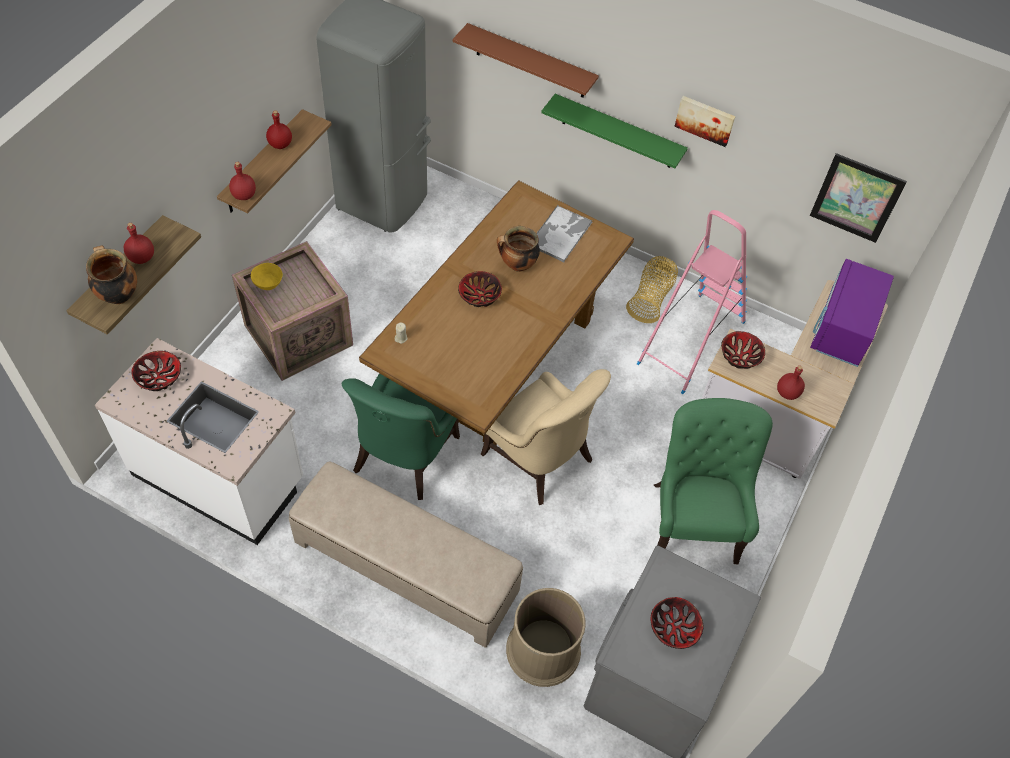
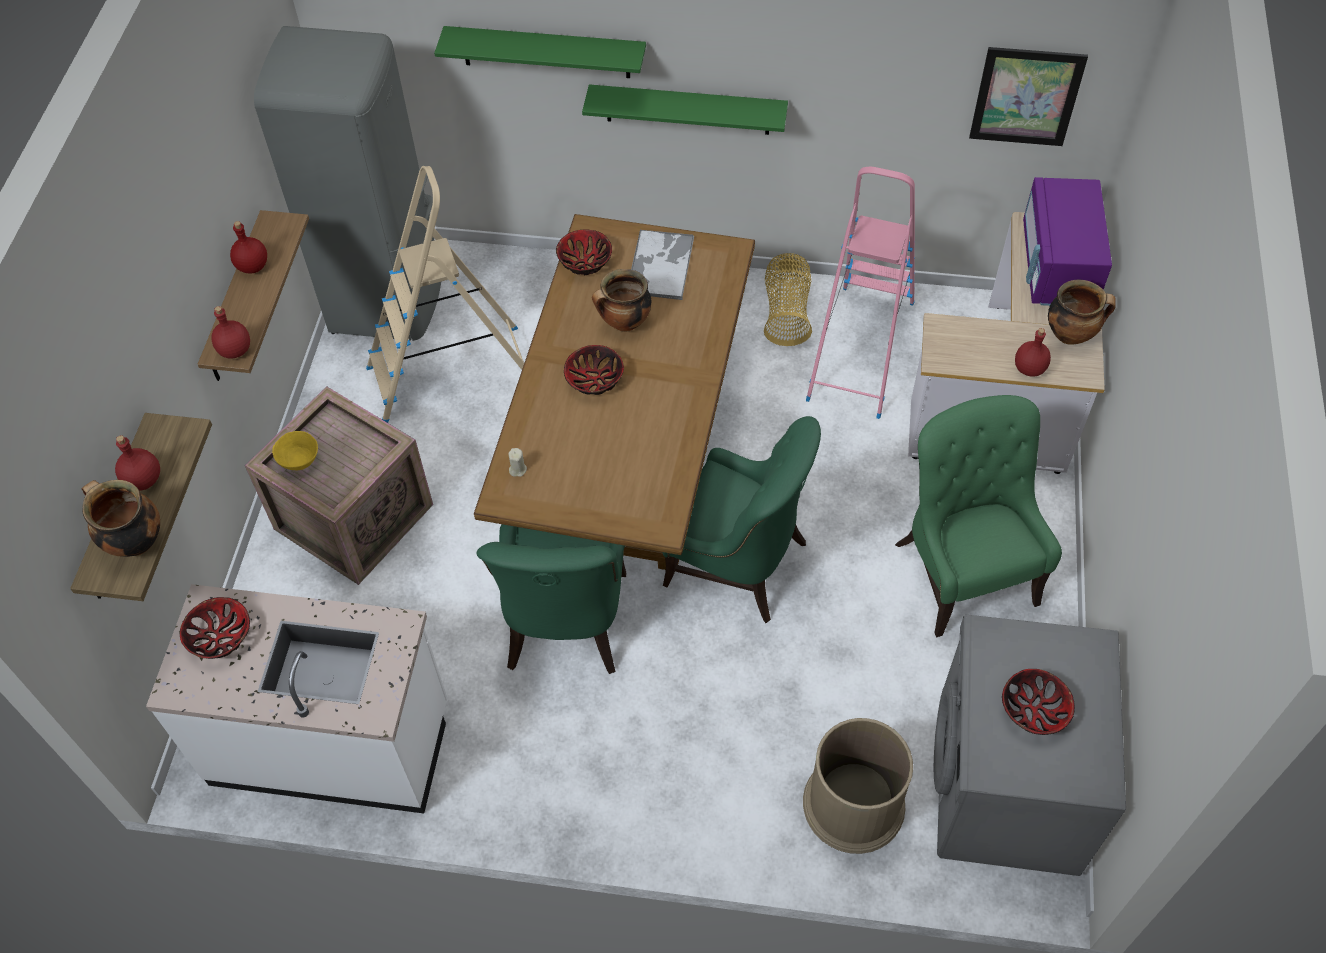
camera: 15 degrees left, 0 degrees up
beige bench [289,461,523,648] -> none
brown shelf [453,23,599,98] -> green shelf [434,26,646,78]
beige chair [481,369,611,505] -> green chair [663,416,821,623]
picture [674,96,736,147] -> none
bowl [721,331,765,369] -> bowl moved to [556,229,612,275]
none -> beige step ladder [366,166,524,423]
none -> cooking pot [1048,280,1116,345]

